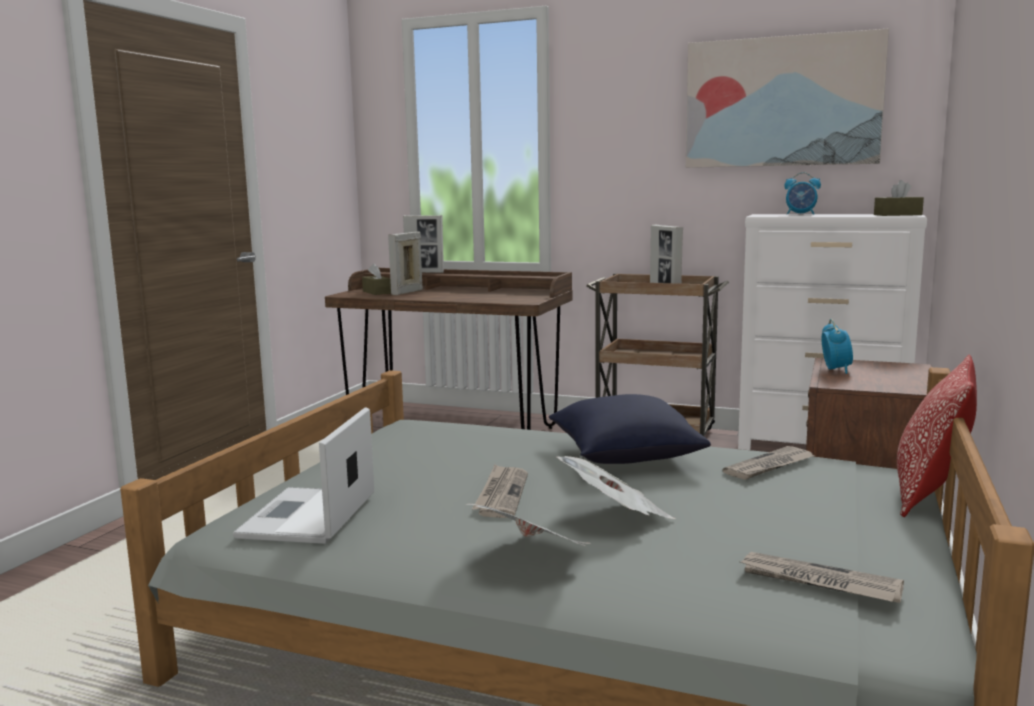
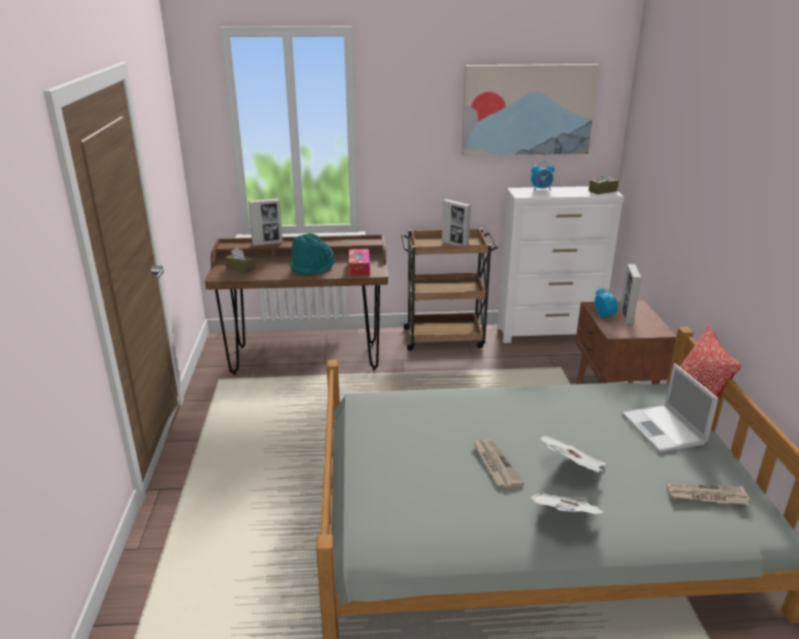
camera: 25 degrees left, 15 degrees up
laptop [233,407,374,544] -> laptop moved to [622,364,718,453]
picture frame [388,231,423,295] -> picture frame moved to [620,264,642,325]
blue pillow [549,394,711,464] -> none
newspaper [722,446,816,480] -> none
none -> turquoise hat [290,233,334,275]
none -> tissue box [349,249,370,276]

